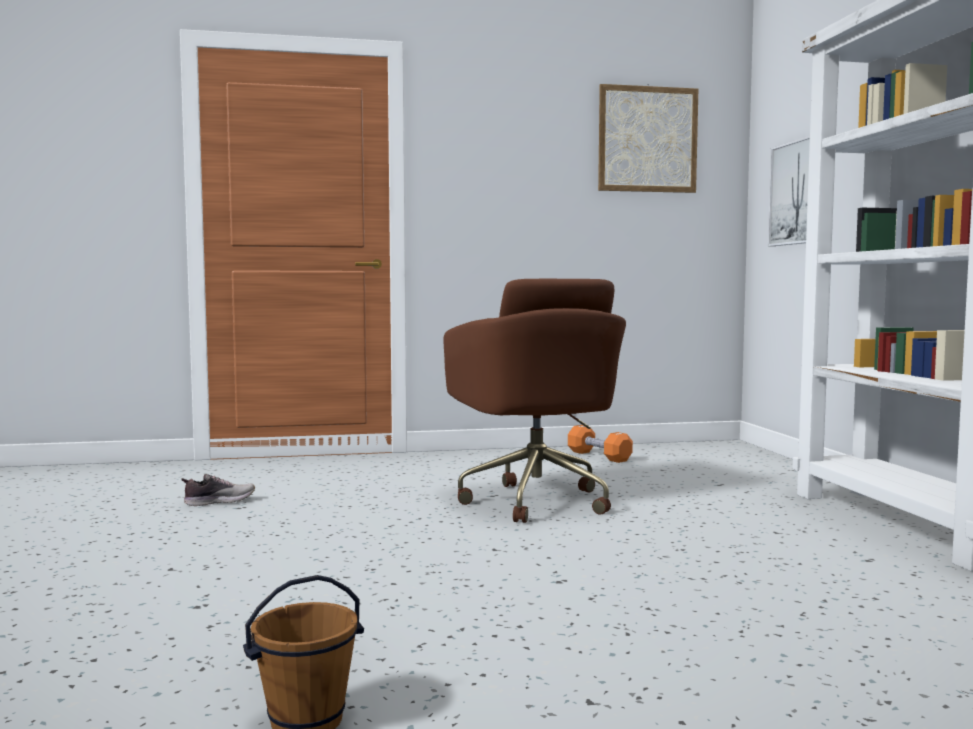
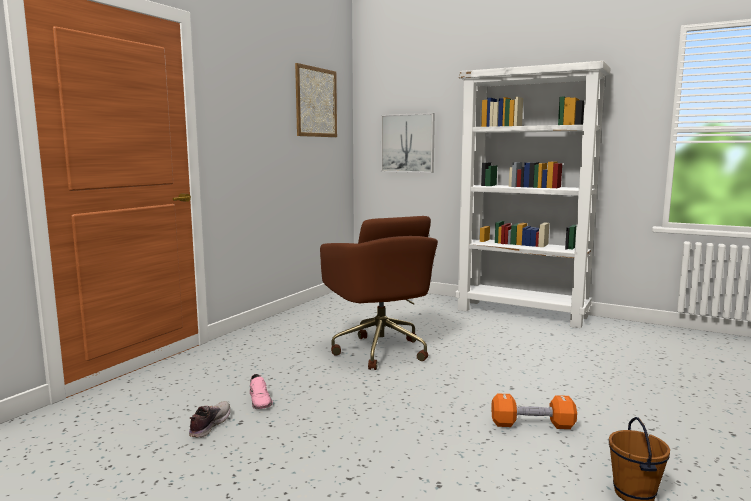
camera: 50 degrees left, 5 degrees up
brown office chair [443,279,626,523] -> brown office chair turned 45 degrees clockwise [320,216,438,370]
orange dumbbell [568,425,633,463] -> orange dumbbell moved to [491,393,577,429]
none -> pink shoe [250,374,273,409]

